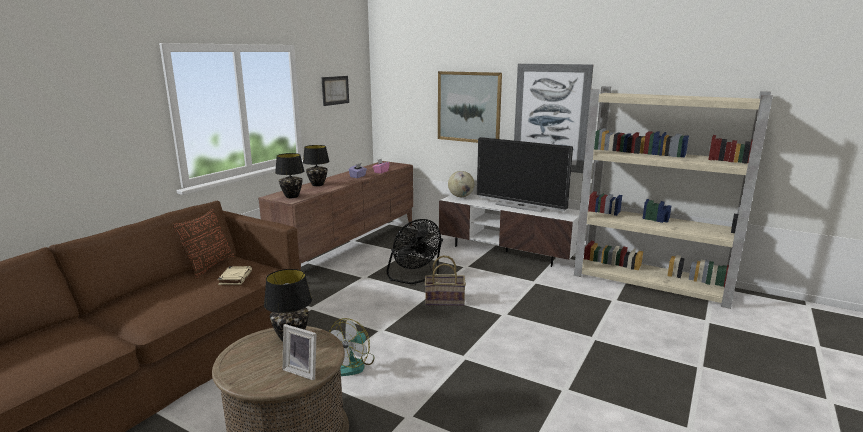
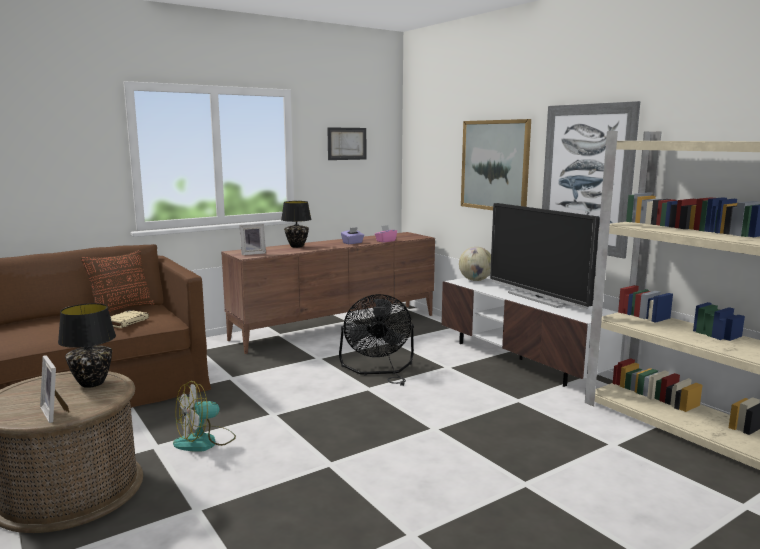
camera: 25 degrees right, 5 degrees down
black table lamp [275,153,304,198] -> picture frame [239,224,266,255]
basket [425,255,466,306] -> none

